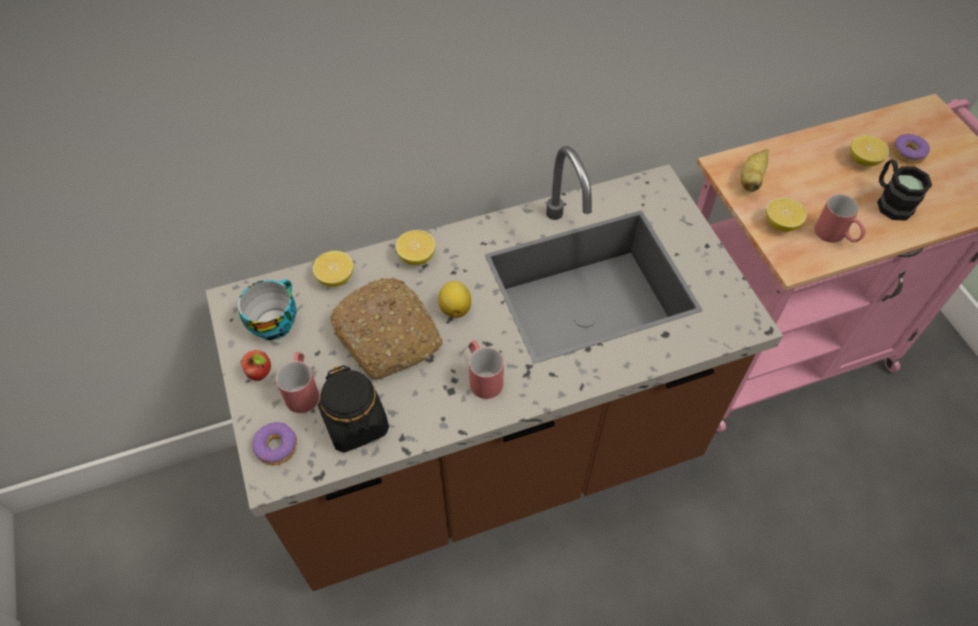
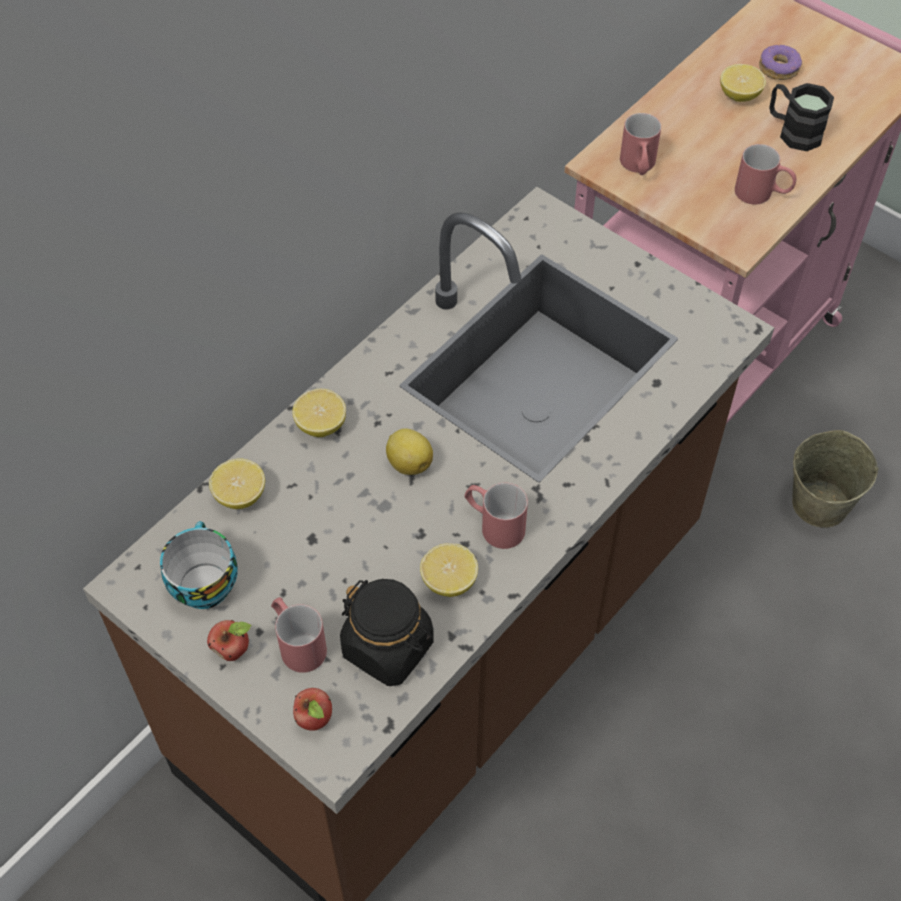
camera: 30 degrees left, 0 degrees up
donut [252,422,297,465] -> apple [293,688,332,731]
bread [330,278,443,380] -> none
banana [741,149,769,192] -> red mug [620,113,661,175]
lemon [766,198,807,232] -> lemon moved to [420,543,478,597]
none -> beige bucket [792,430,878,528]

